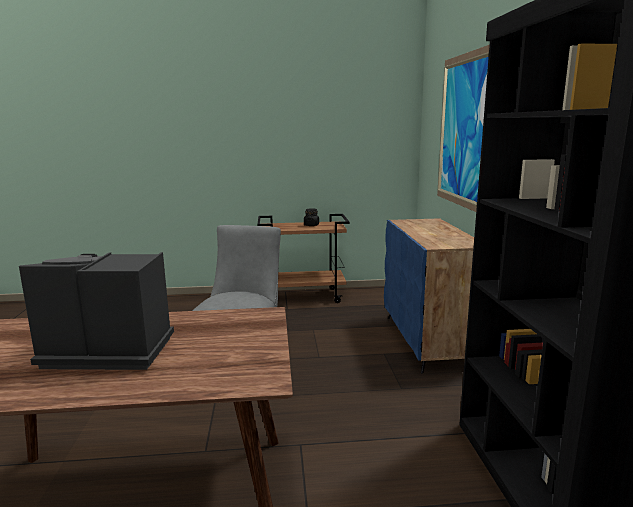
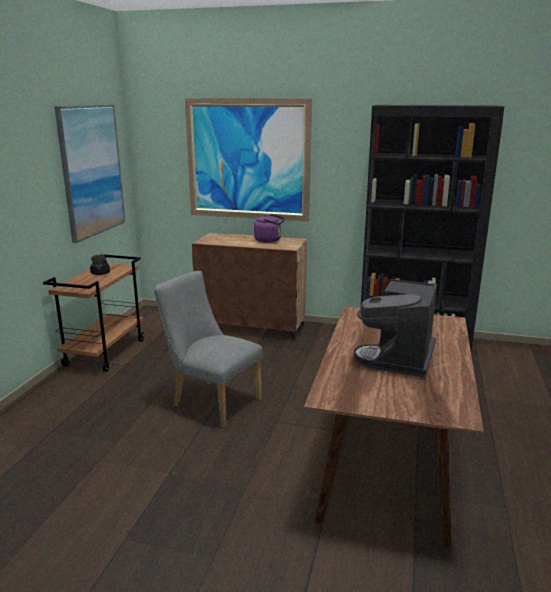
camera: 70 degrees left, 5 degrees up
blue cabinet [384,218,474,373] -> brown cabinet [192,233,307,340]
none -> picture [54,105,125,243]
none -> purple kettle [254,214,285,243]

